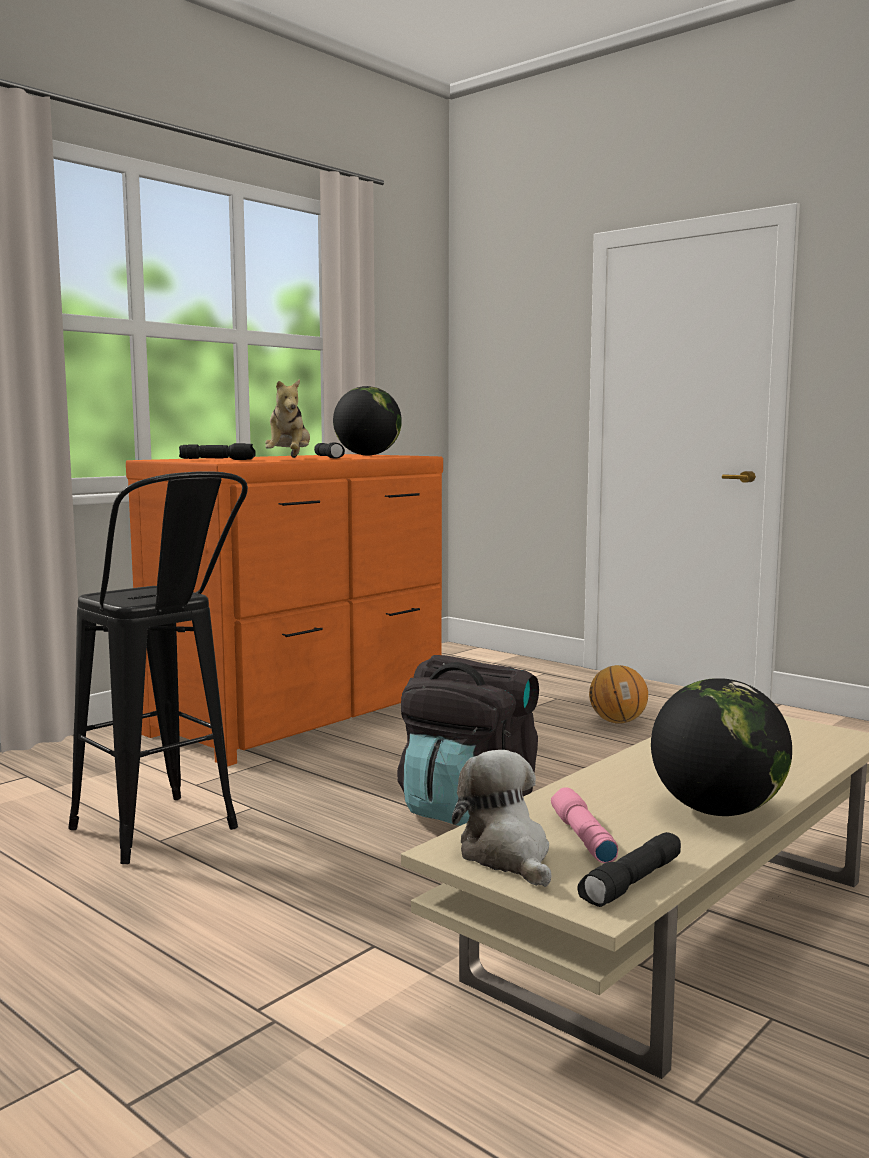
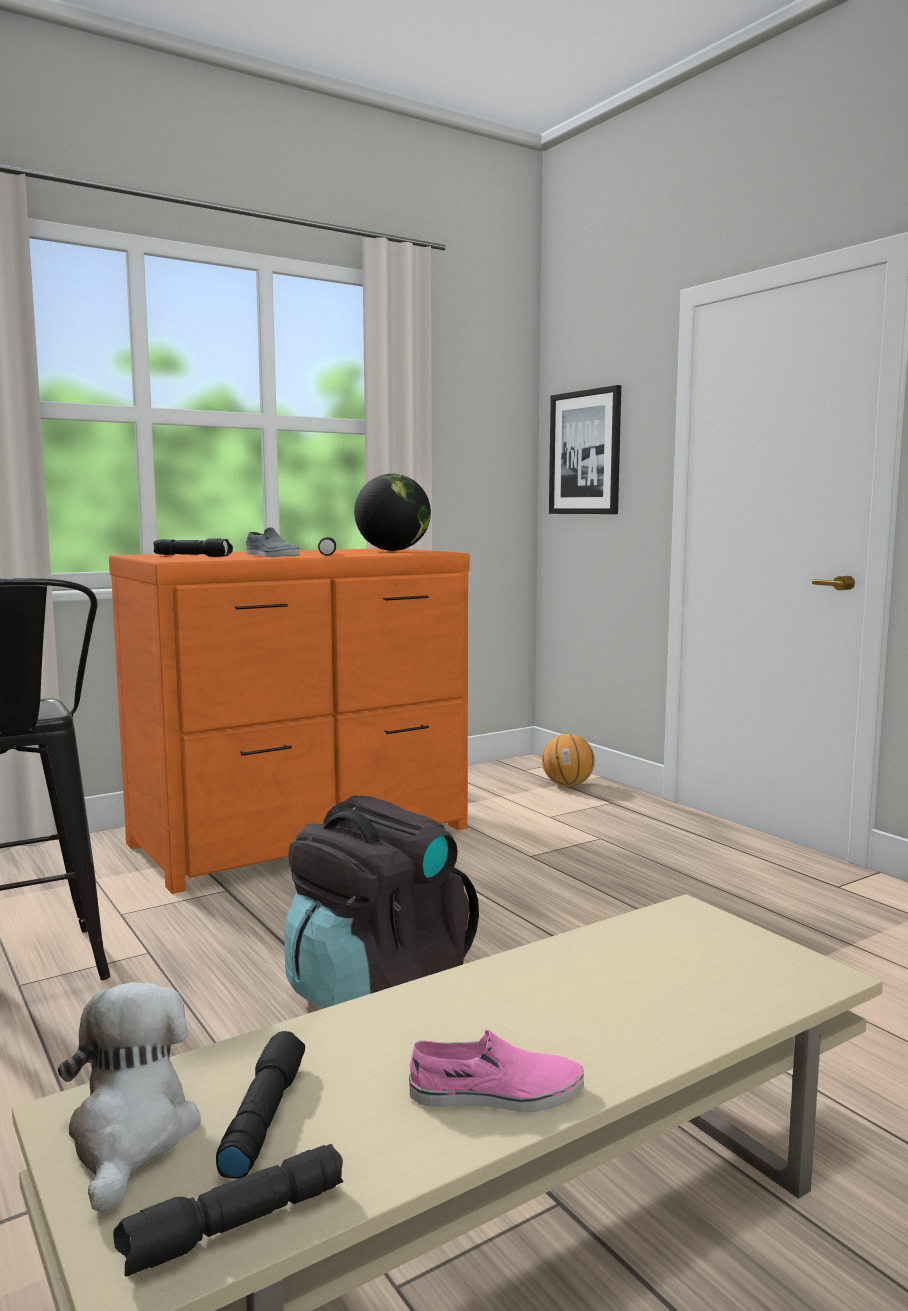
camera: 15 degrees right, 0 degrees up
plush toy [265,379,310,458] -> grey shoe [246,527,300,557]
pink flashlight [551,787,618,863] -> black flashlight [216,1031,305,1179]
basketball [589,665,648,724] -> basketball moved to [542,734,595,787]
globe [651,678,792,816] -> pink shoe [409,1029,584,1112]
none -> picture [549,385,621,514]

